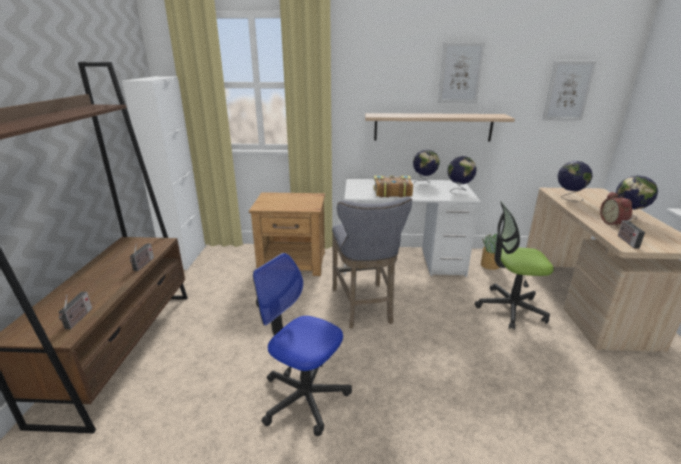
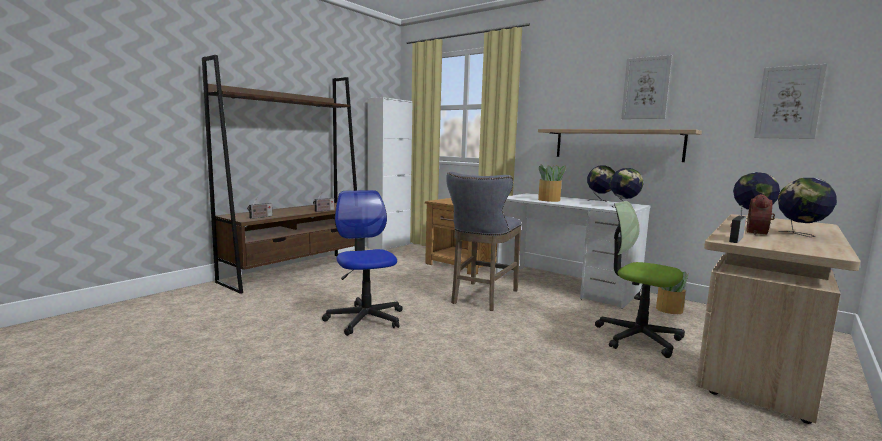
camera: 35 degrees right, 15 degrees down
book [373,175,413,198] -> potted plant [538,164,566,202]

